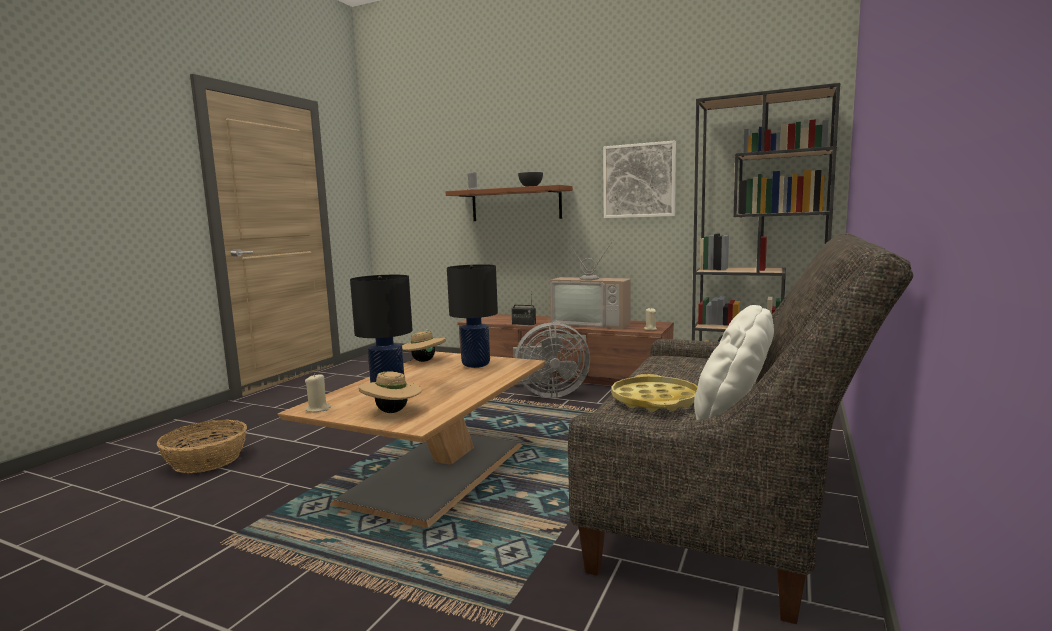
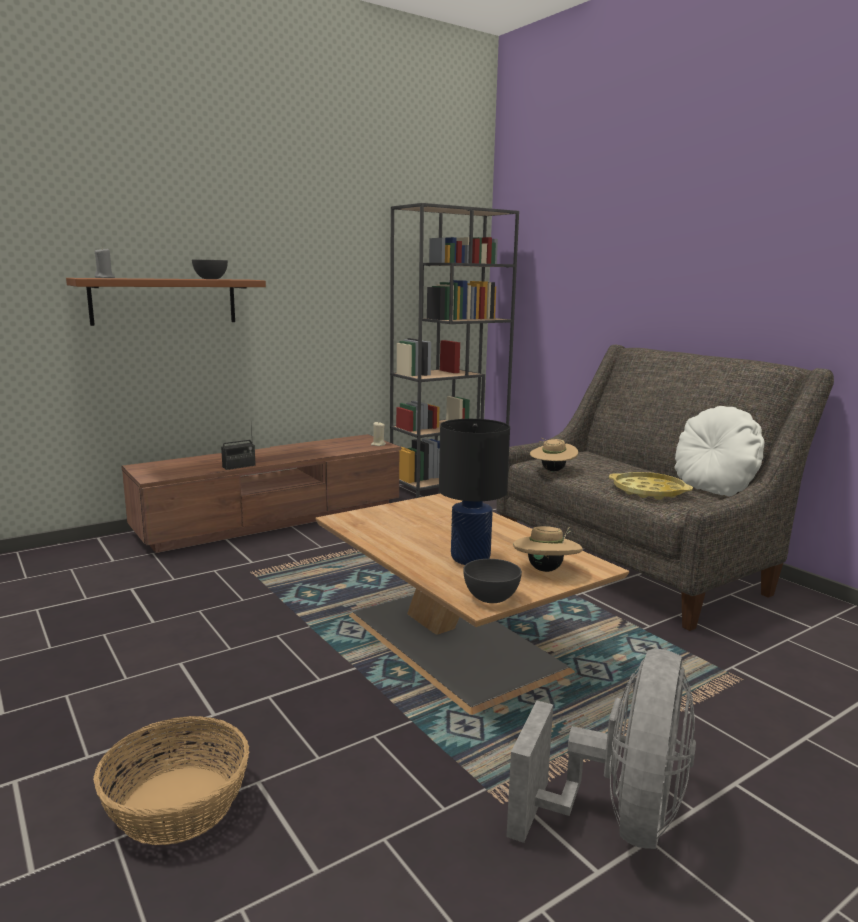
camera: 60 degrees left, 5 degrees up
beige candle [305,373,331,412] -> grey bowl [463,559,522,603]
beige hat [402,329,446,362] -> beige hat moved to [530,438,578,471]
black table lamp [447,264,498,368] -> none
grey fan [513,323,590,398] -> grey fan moved to [506,649,696,849]
television [550,241,630,329] -> none
picture [603,140,676,218] -> none

